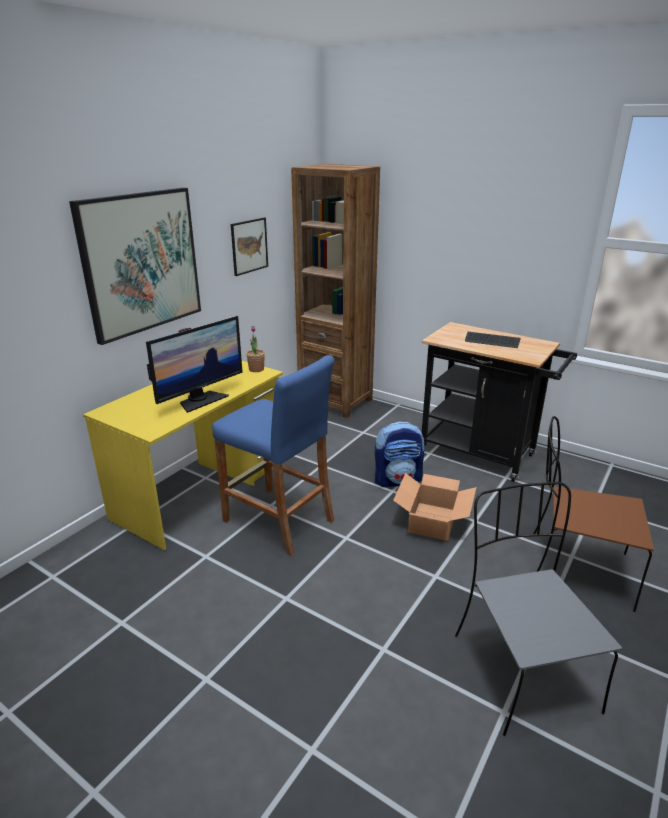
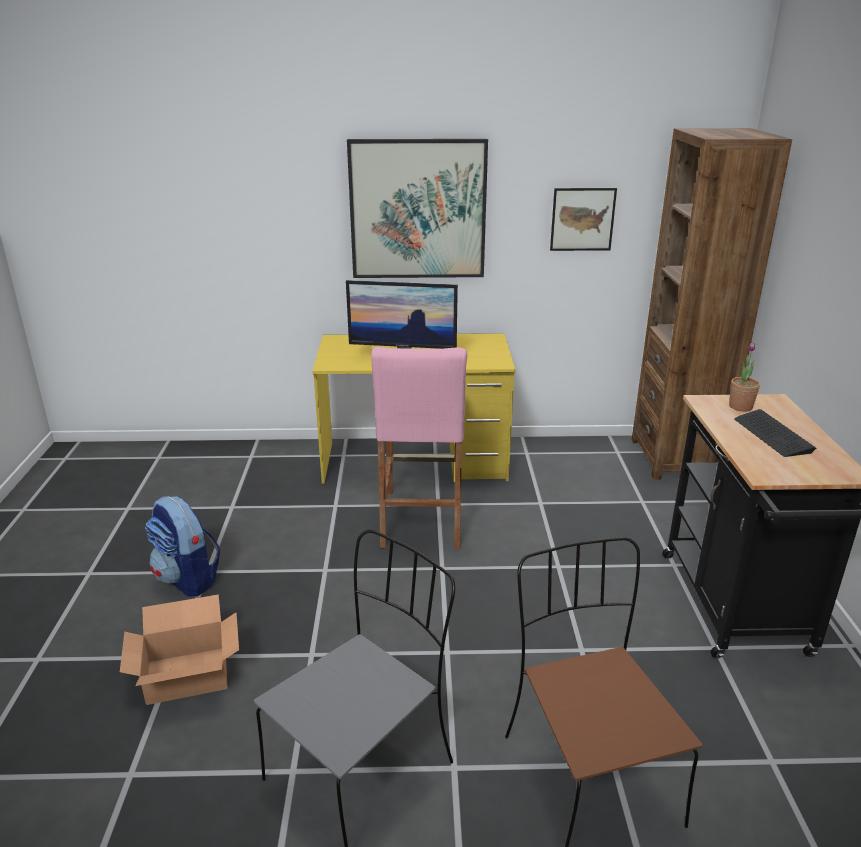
camera: 55 degrees right, 0 degrees up
blue stool [212,355,334,557] -> pink stool [371,346,468,549]
potted plant [246,326,265,372] -> potted plant moved to [729,343,760,412]
backpack [375,421,425,487] -> backpack moved to [145,496,221,597]
cardboard box [393,473,477,541] -> cardboard box moved to [120,594,239,705]

